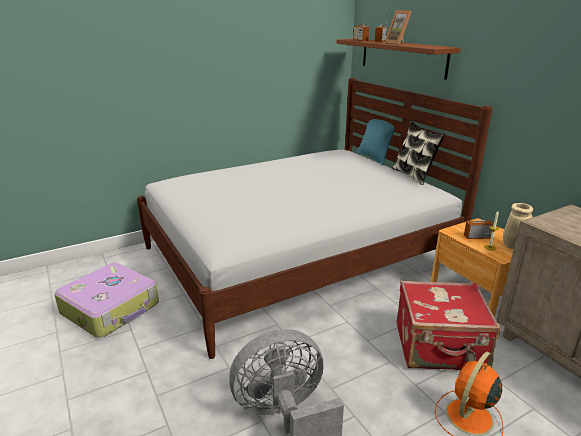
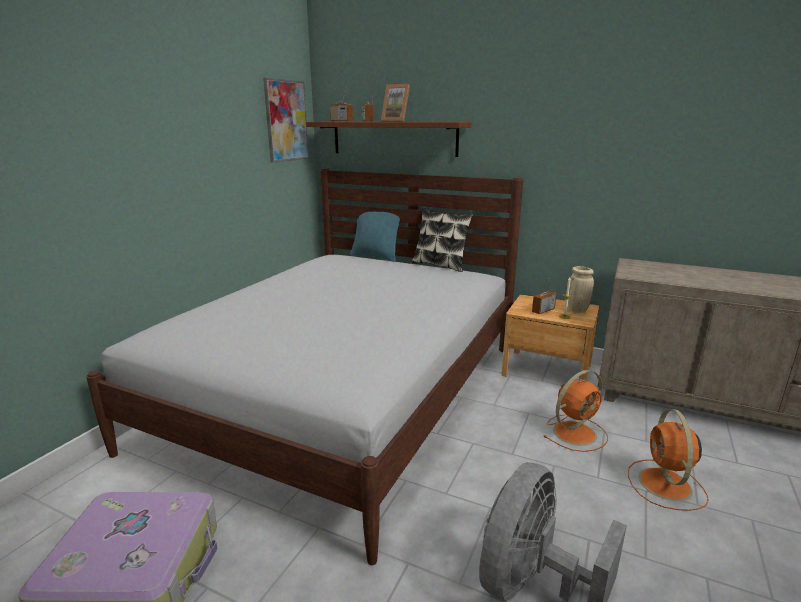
camera: 35 degrees left, 5 degrees down
red suitcase [397,281,501,370] -> orange fan [544,370,608,452]
none -> picture [263,78,309,163]

